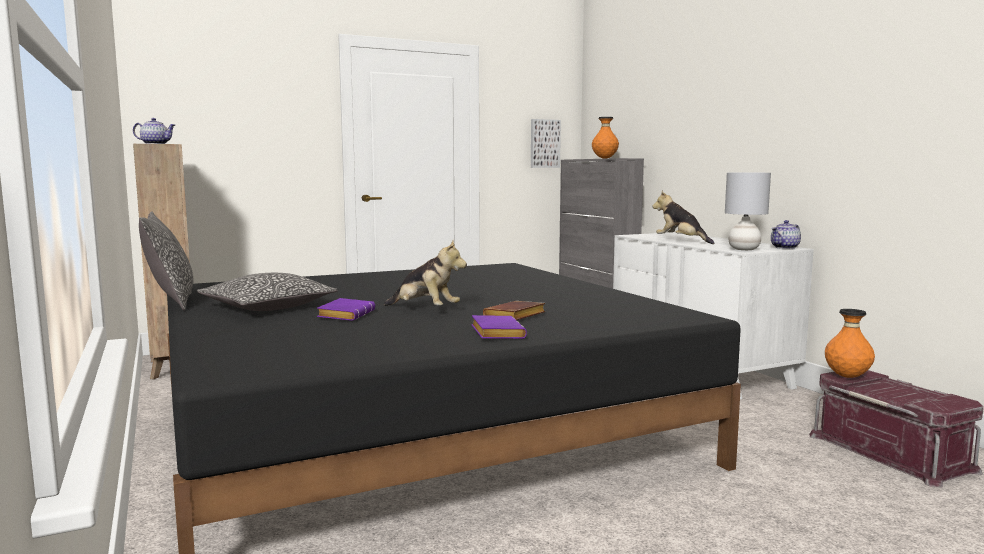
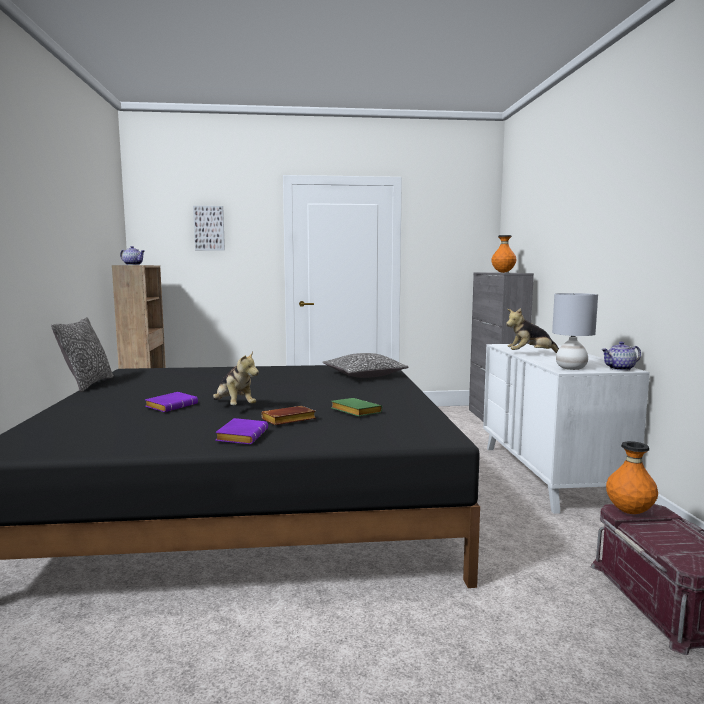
camera: 20 degrees right, 0 degrees up
pillow [197,273,338,311] -> pillow moved to [323,353,409,378]
picture [531,119,561,168] -> picture moved to [193,206,225,251]
plush toy [652,190,714,244] -> plush toy turned 75 degrees counterclockwise [506,308,559,353]
none -> green book [331,398,382,416]

